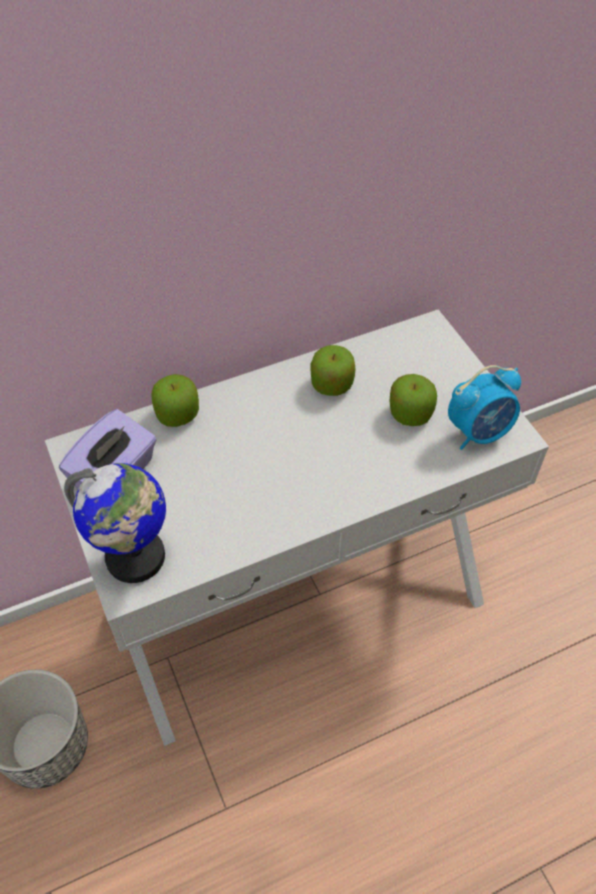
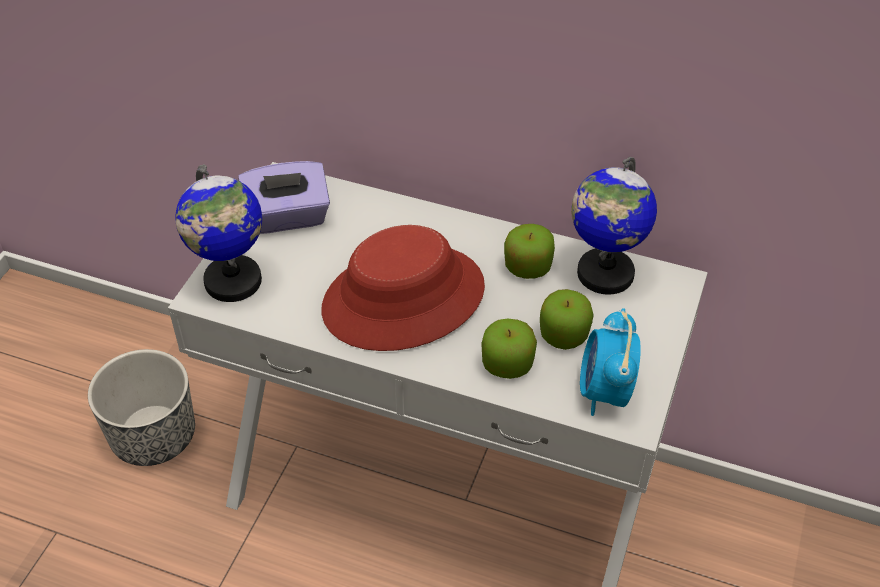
camera: 45 degrees right, 5 degrees down
apple [152,374,199,427] -> apple moved to [481,318,537,379]
alarm clock [448,365,521,450] -> alarm clock turned 75 degrees clockwise [580,308,641,416]
none -> red hat [321,225,485,351]
none -> globe [571,157,657,295]

